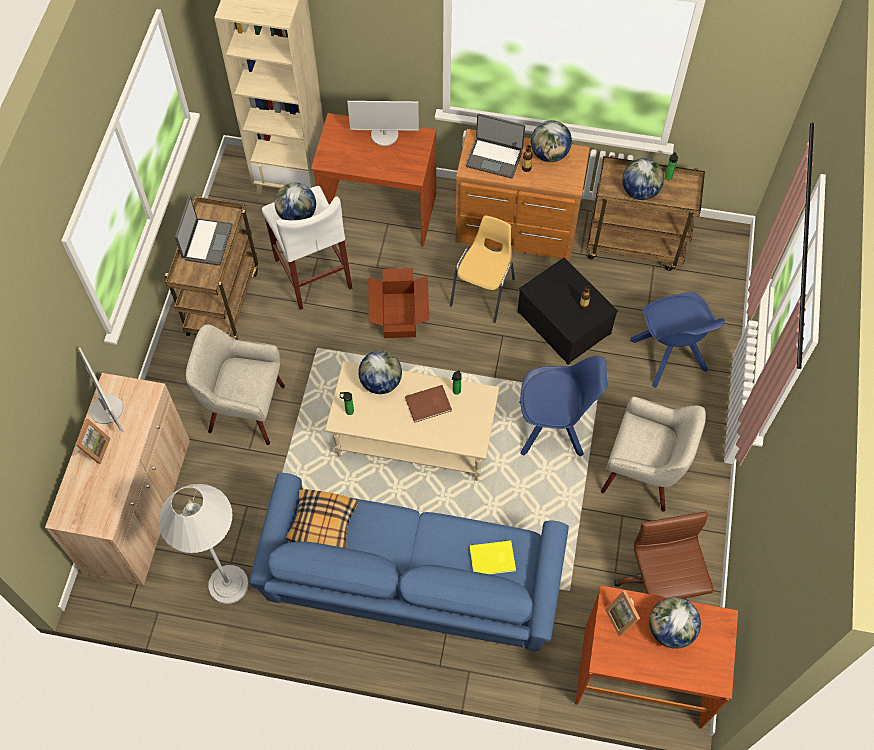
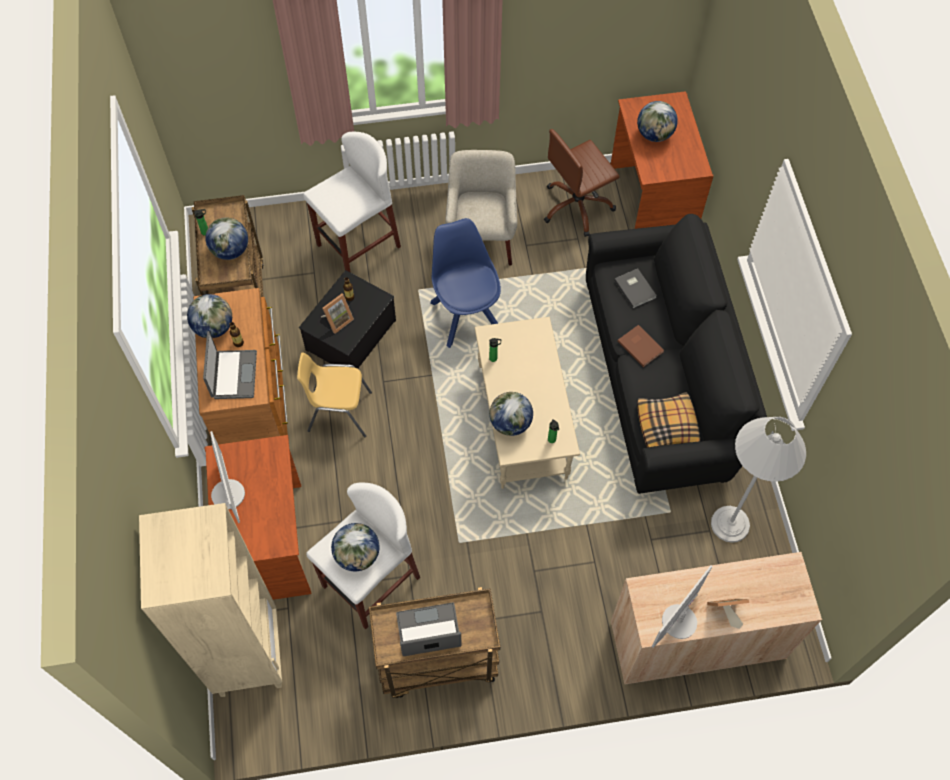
camera: 110 degrees left, 0 degrees up
beige armchair [186,324,285,445] -> none
blue sofa [249,473,569,651] -> black sofa [586,214,767,494]
cardboard box [368,268,429,338] -> none
brown book [405,385,452,423] -> brown book moved to [618,325,664,367]
yellow book [470,541,516,574] -> grey book [614,268,657,308]
picture frame [605,590,640,636] -> picture frame moved to [321,294,354,334]
blue chair [630,292,725,388] -> white stool [303,131,401,273]

